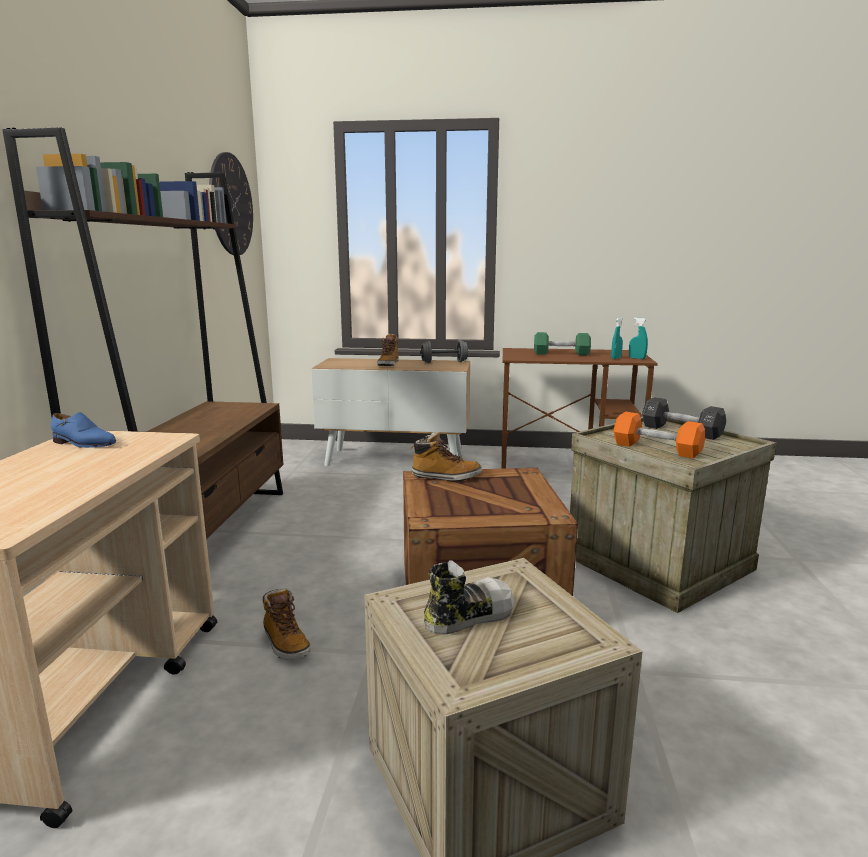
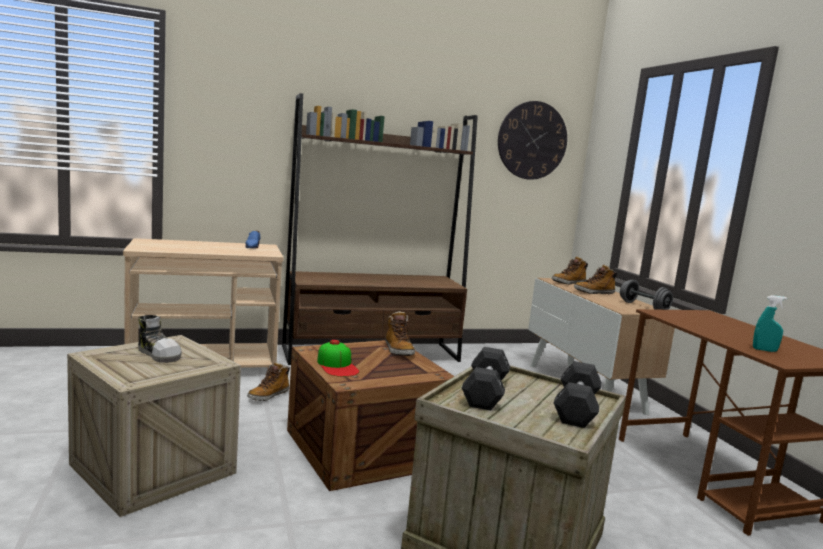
camera: 65 degrees right, 5 degrees down
green dumbbell [534,332,591,355] -> none
orange dumbbell [614,412,705,459] -> black dumbbell [461,347,510,410]
turquoise spray bottle [629,317,648,359] -> none
none -> cap [317,340,359,377]
none -> boot [552,256,588,285]

